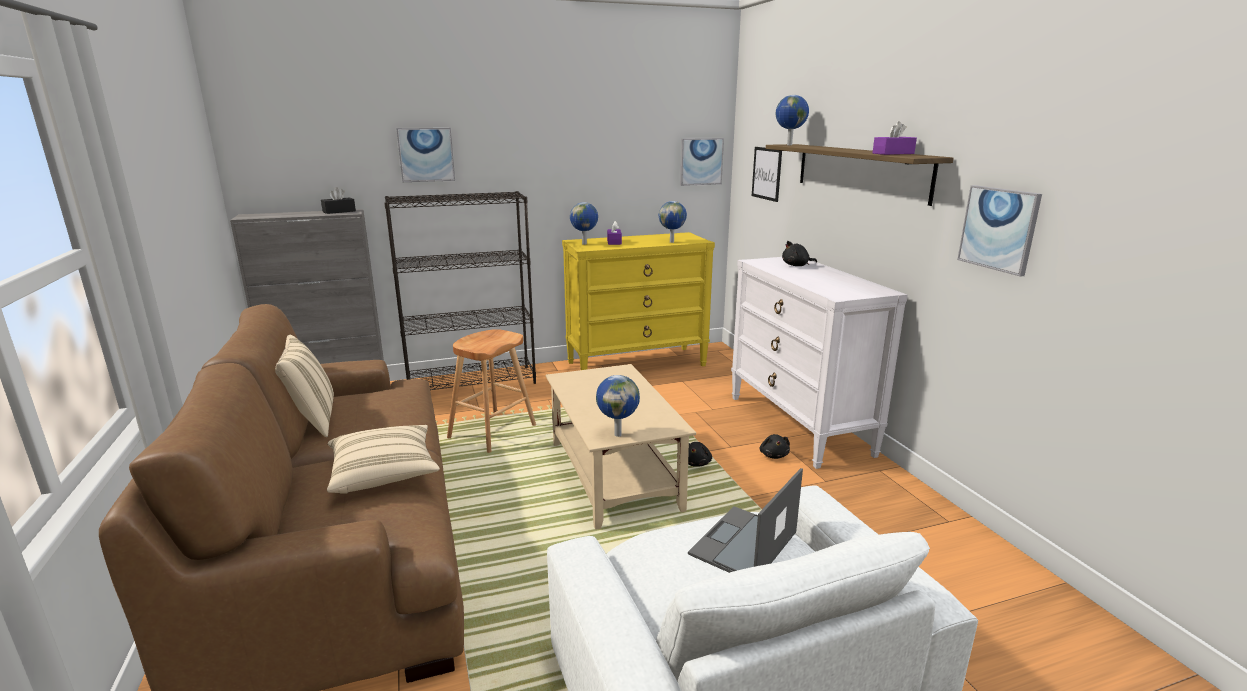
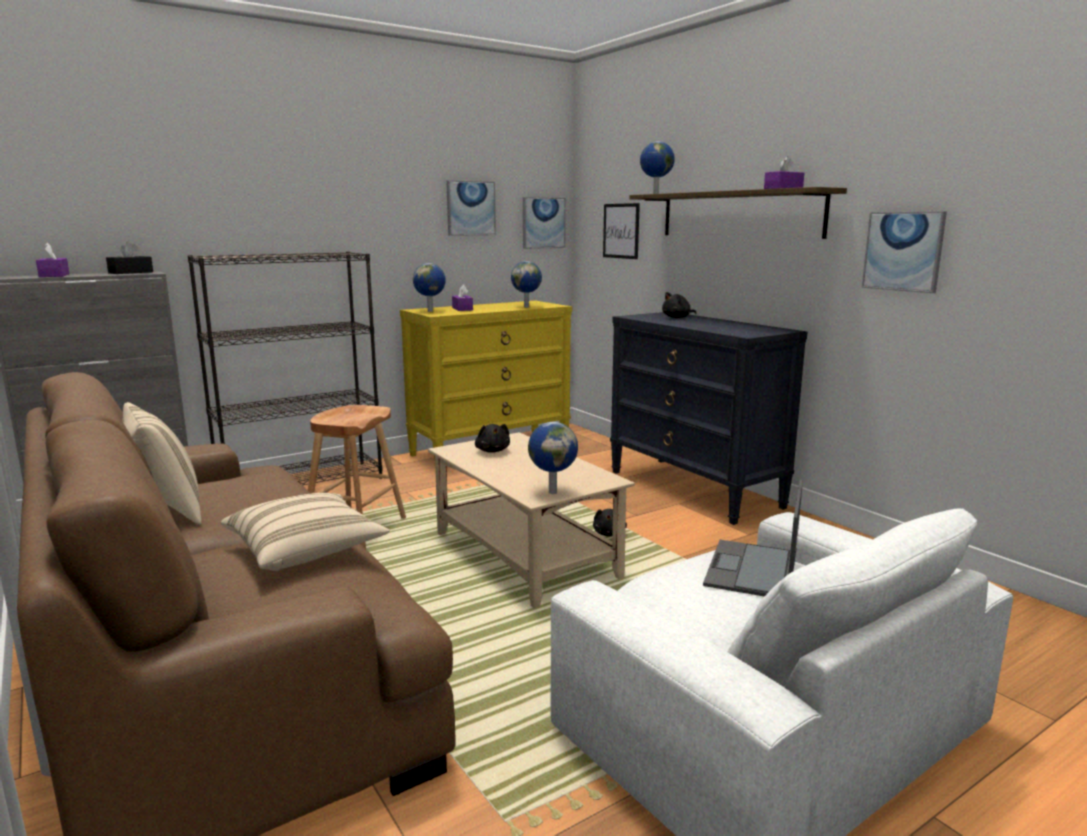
camera: 15 degrees left, 5 degrees down
picture [396,128,455,182] -> picture moved to [446,180,496,236]
white dresser [731,257,908,469] -> black dresser [610,312,807,525]
black plush toy [760,434,790,459] -> black plush toy moved to [475,424,510,453]
none -> purple tissue box [36,243,70,277]

